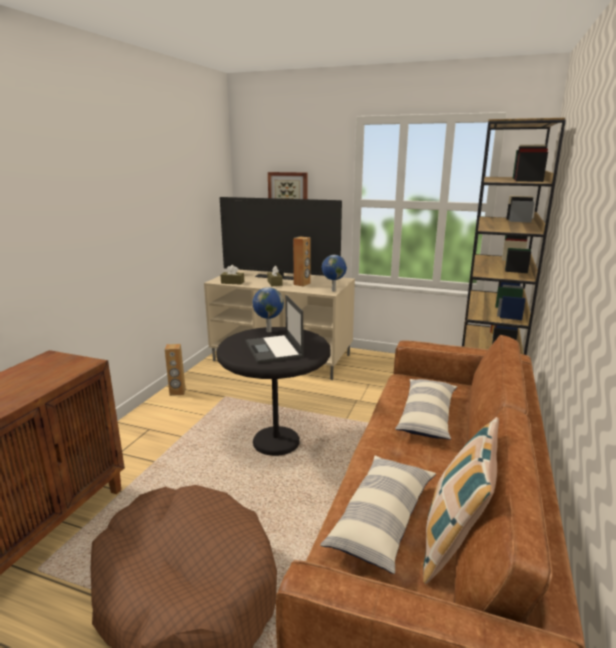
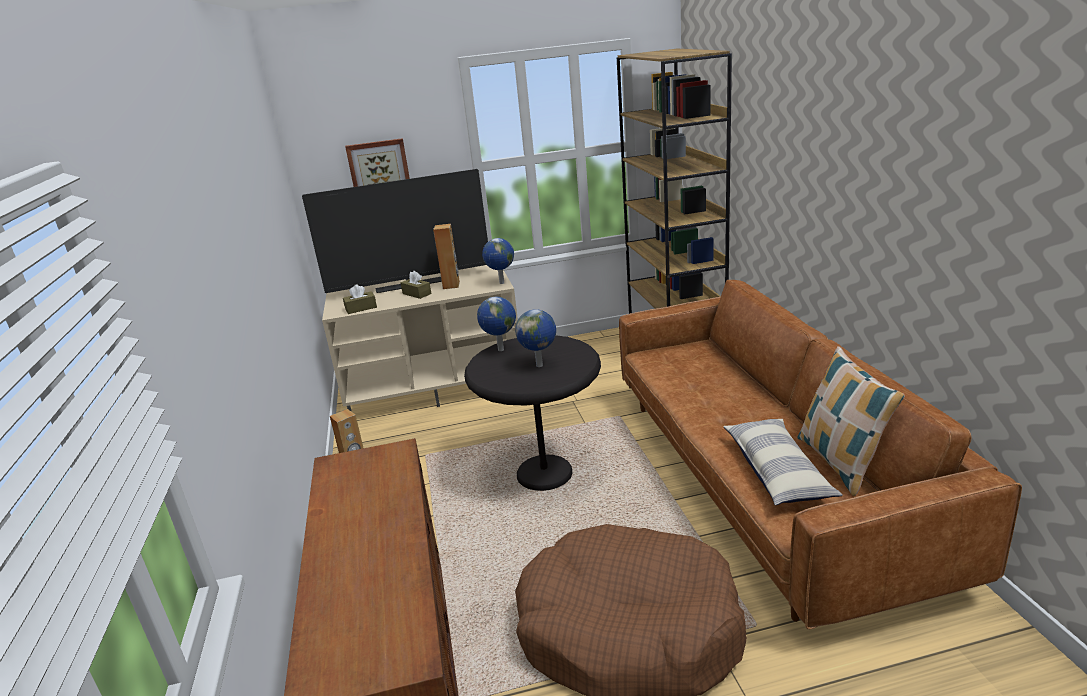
camera: 30 degrees left, 5 degrees up
laptop [245,295,304,363] -> globe [515,309,556,367]
pillow [395,379,457,440] -> none

